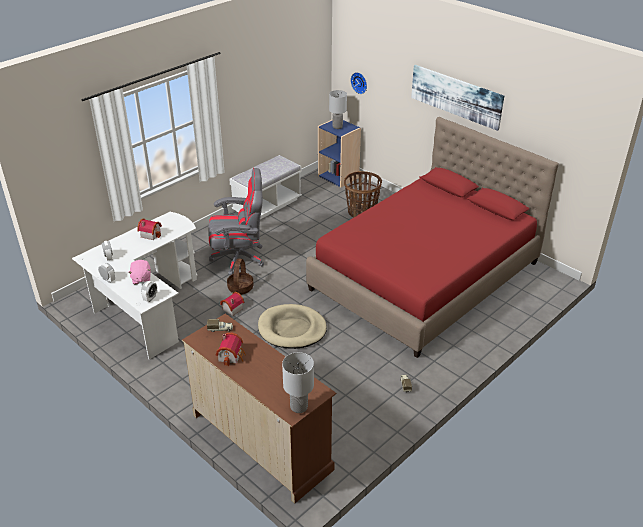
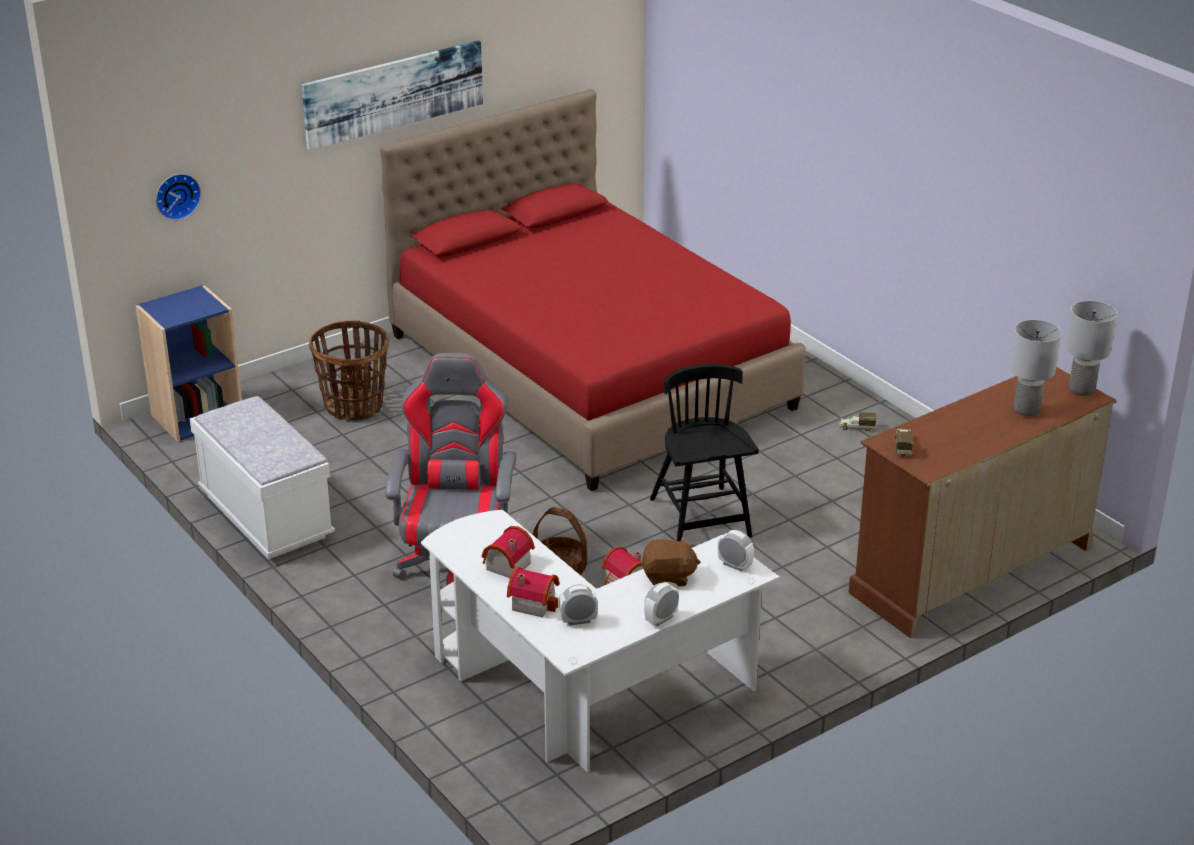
camera: 80 degrees left, 5 degrees down
pink plush toy [128,260,151,284] -> brown plush toy [641,537,700,587]
toy house [216,333,246,366] -> toy house moved to [507,566,559,618]
beige dog bed [258,304,327,349] -> black chair [650,364,759,541]
grey table lamp [329,90,347,129] -> grey table lamp moved to [1010,320,1061,416]

